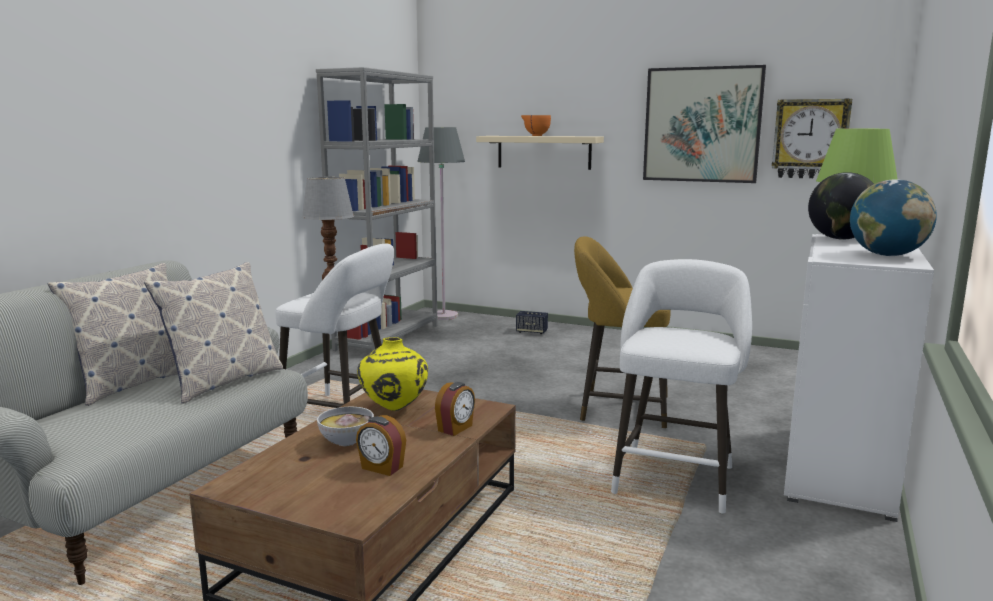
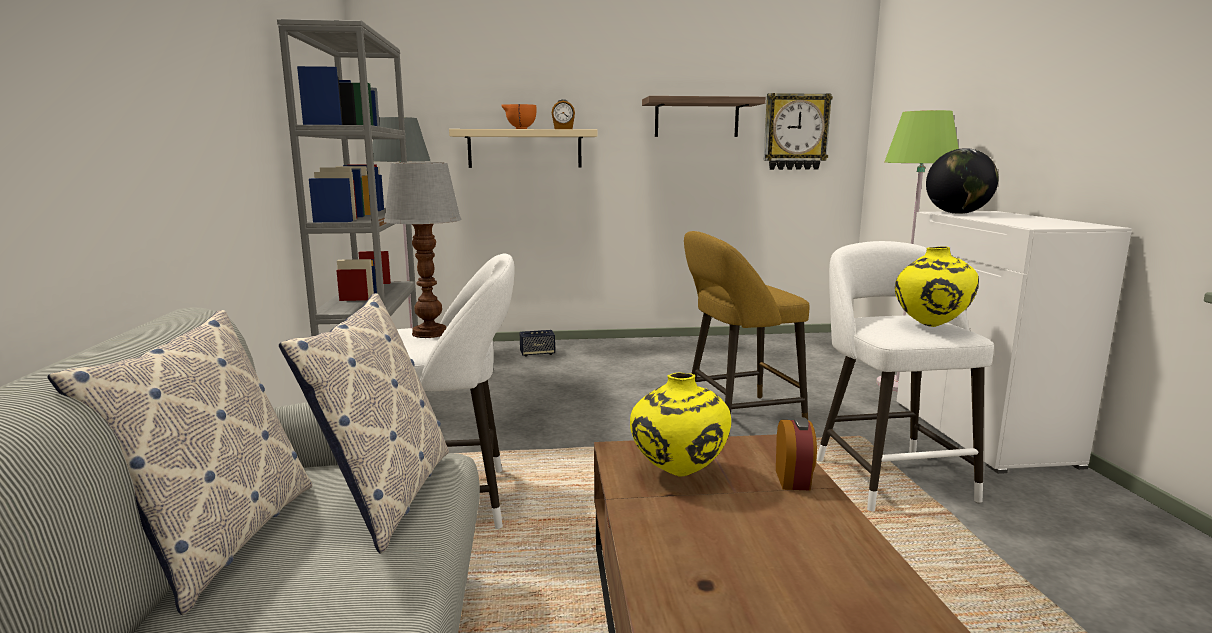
camera: 30 degrees left, 0 degrees up
bowl [317,407,374,446] -> none
alarm clock [356,415,406,476] -> alarm clock moved to [552,99,575,129]
picture [643,65,766,183] -> shelf [642,96,766,137]
globe [850,179,937,256] -> none
none -> yellow vase [895,246,979,327]

